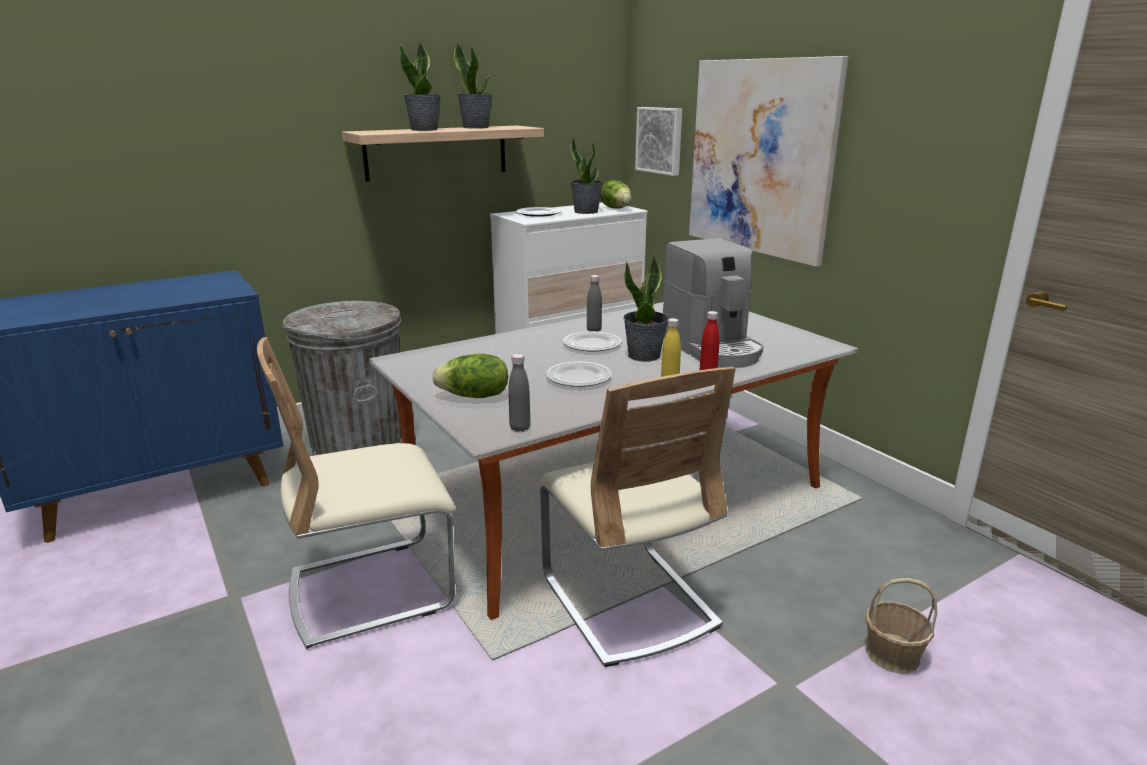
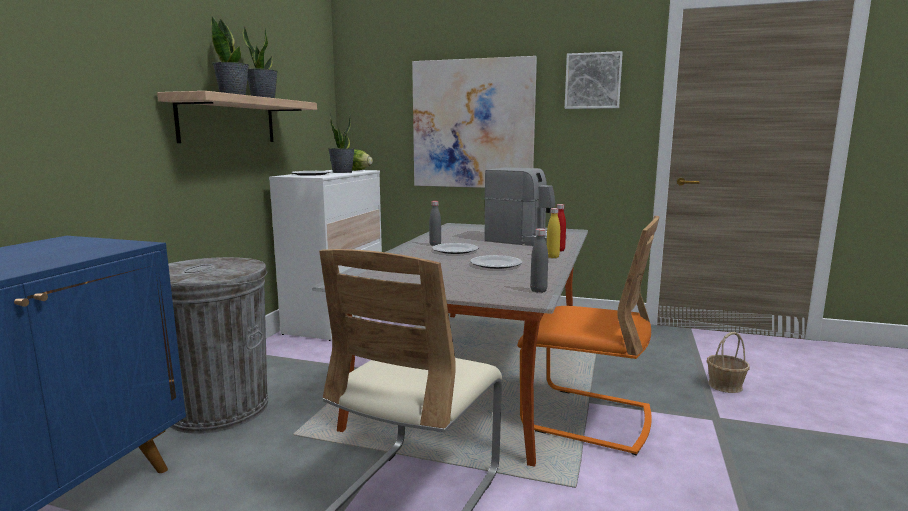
camera: 40 degrees left, 10 degrees down
lettuce [432,354,508,398] -> none
beige chair [540,367,736,667] -> orange chair [517,216,660,456]
potted plant [623,255,669,361] -> none
picture [635,107,682,176] -> picture moved to [565,51,623,109]

